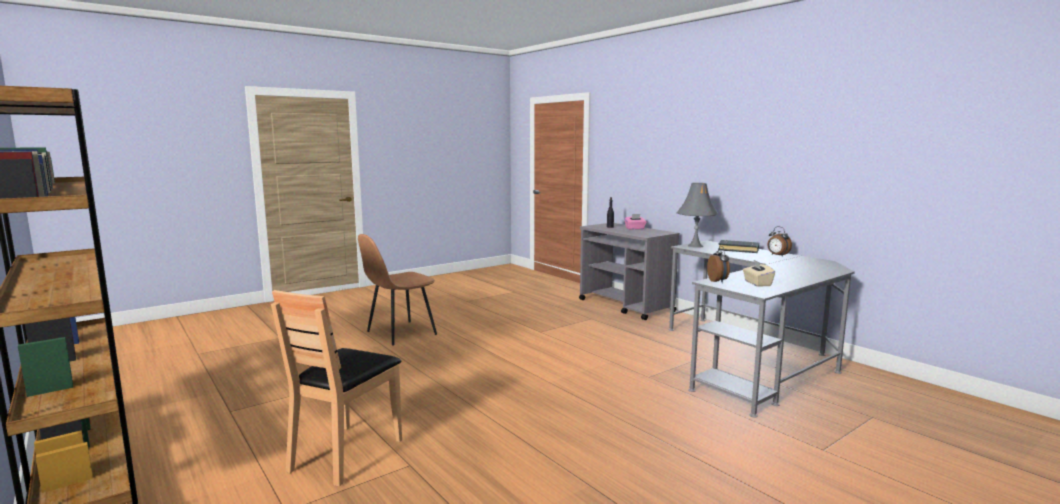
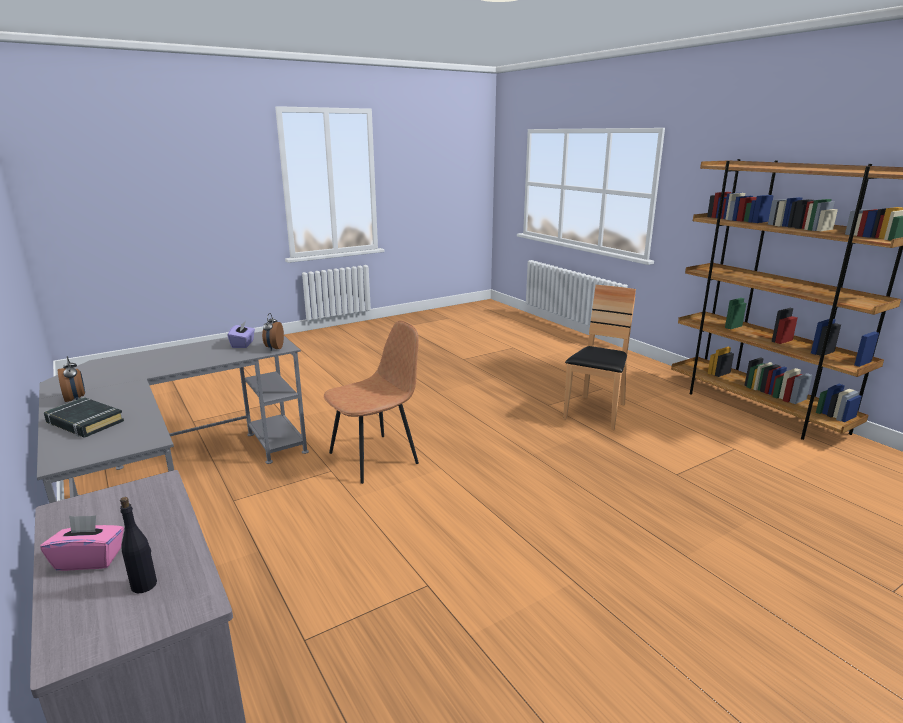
camera: 175 degrees left, 10 degrees up
brown chair [358,234,437,346] -> brown chair moved to [324,321,419,484]
grey table lamp [677,183,718,248] -> none
beige tissue box [743,260,775,287] -> purple tissue box [227,321,255,348]

